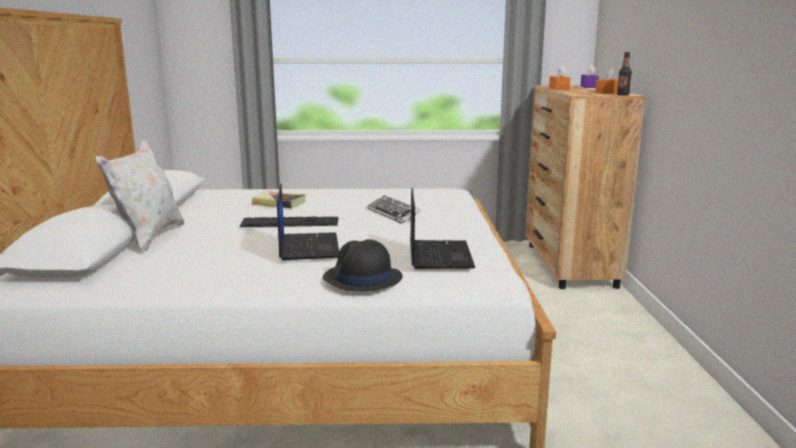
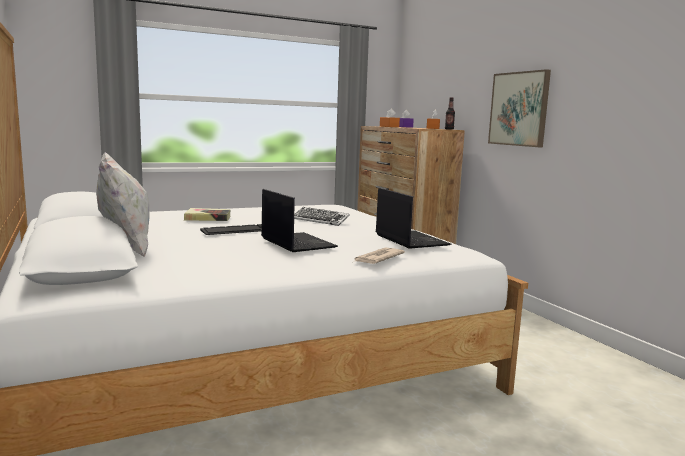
camera: 25 degrees left, 5 degrees down
black hat [323,239,402,292] -> newspaper [353,248,405,264]
none -> picture [488,69,551,147]

